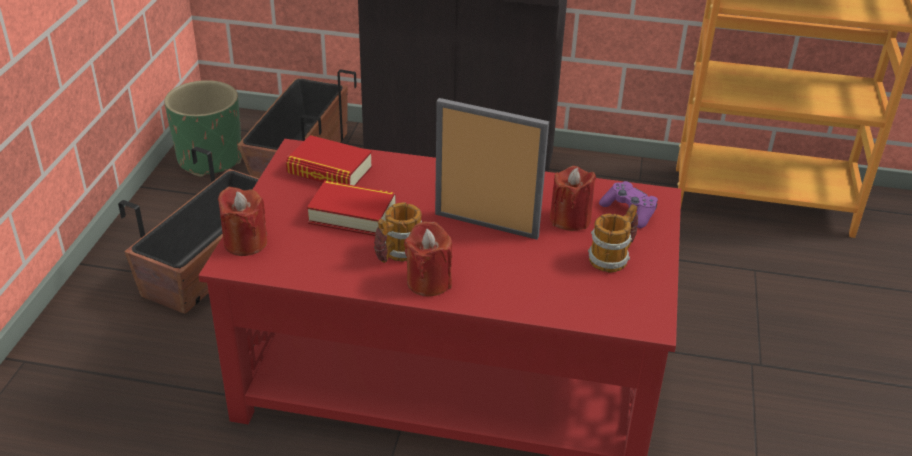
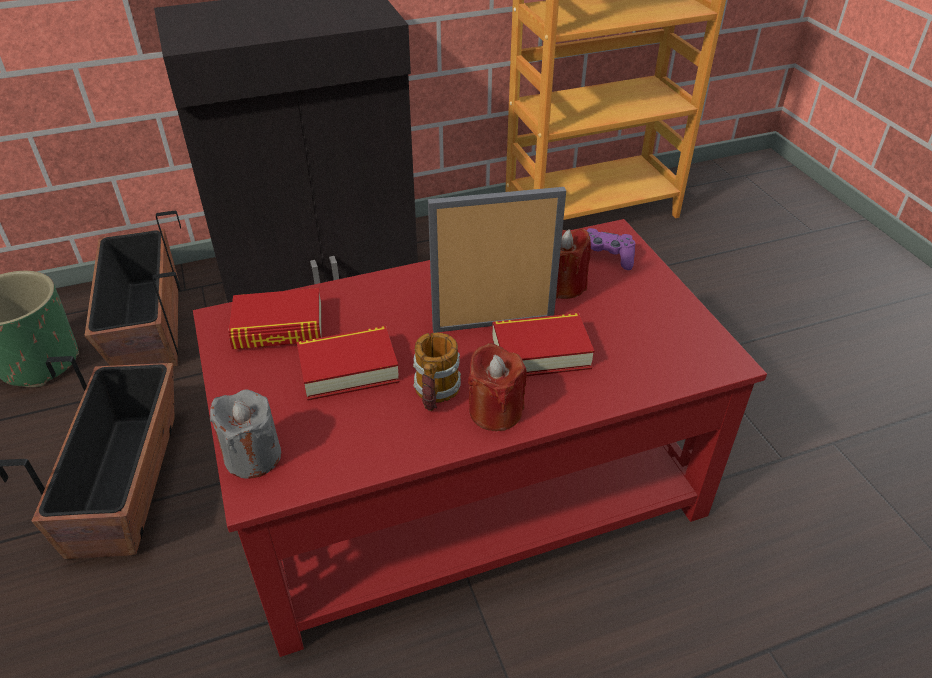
camera: 30 degrees left, 5 degrees up
red candle [218,187,267,256] -> grey candle [210,390,281,479]
mug [588,204,638,273] -> none
none -> book [492,313,594,376]

